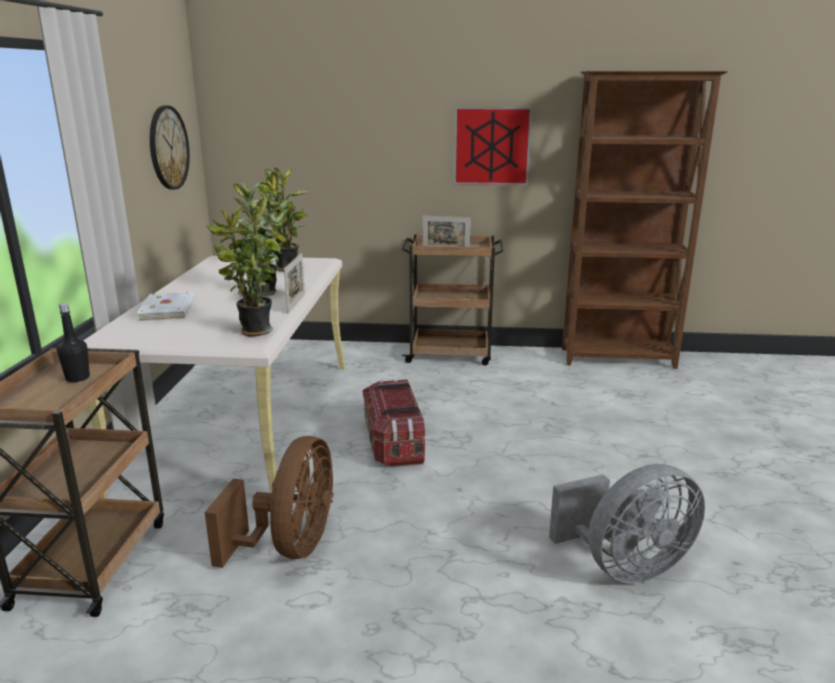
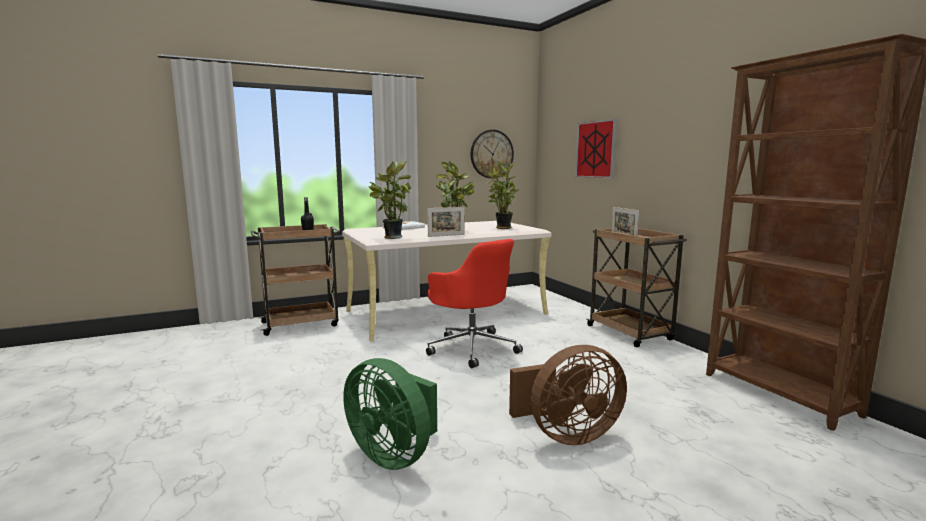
camera: 60 degrees right, 10 degrees down
brown fan [205,436,334,568] -> brown fan moved to [509,345,627,445]
storage box [363,379,425,467] -> red office chair [426,239,523,368]
picture [454,107,532,185] -> picture moved to [575,119,617,178]
grey fan [549,464,705,583] -> green fan [343,358,437,470]

